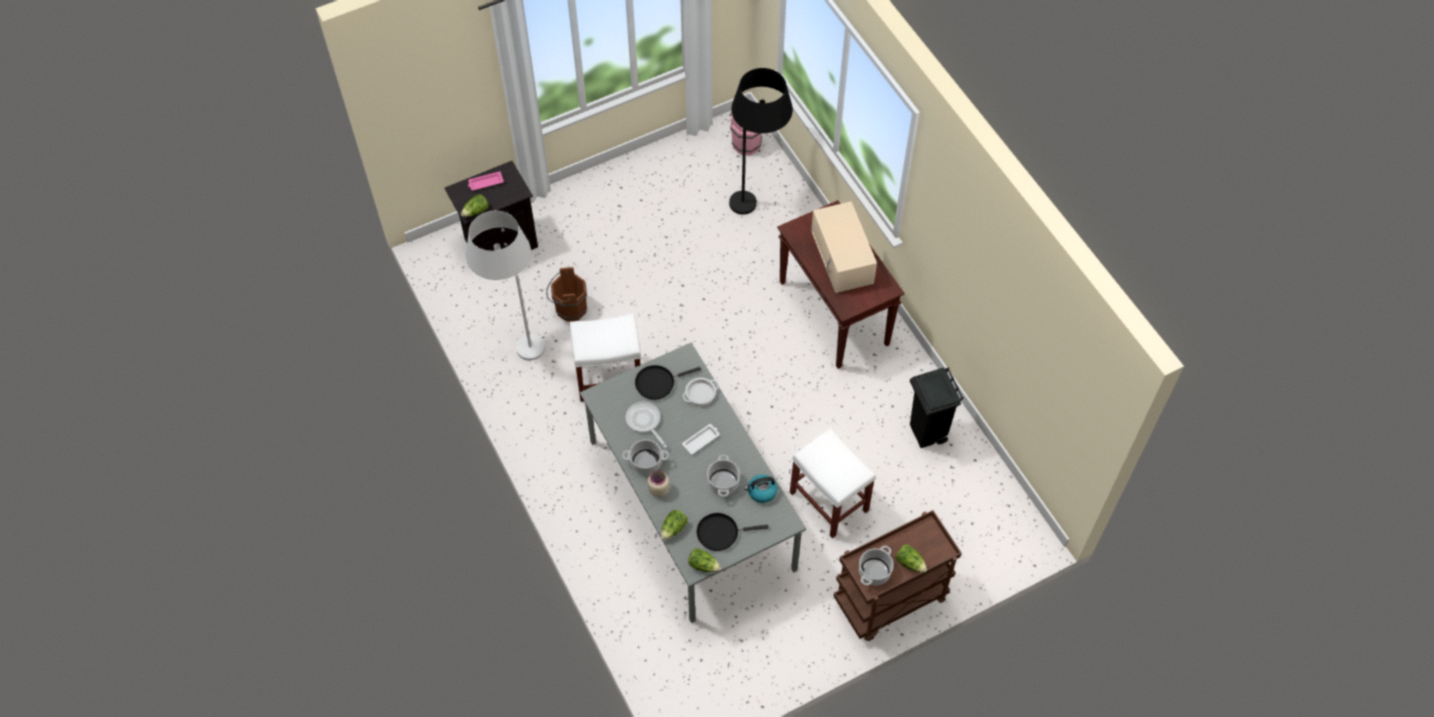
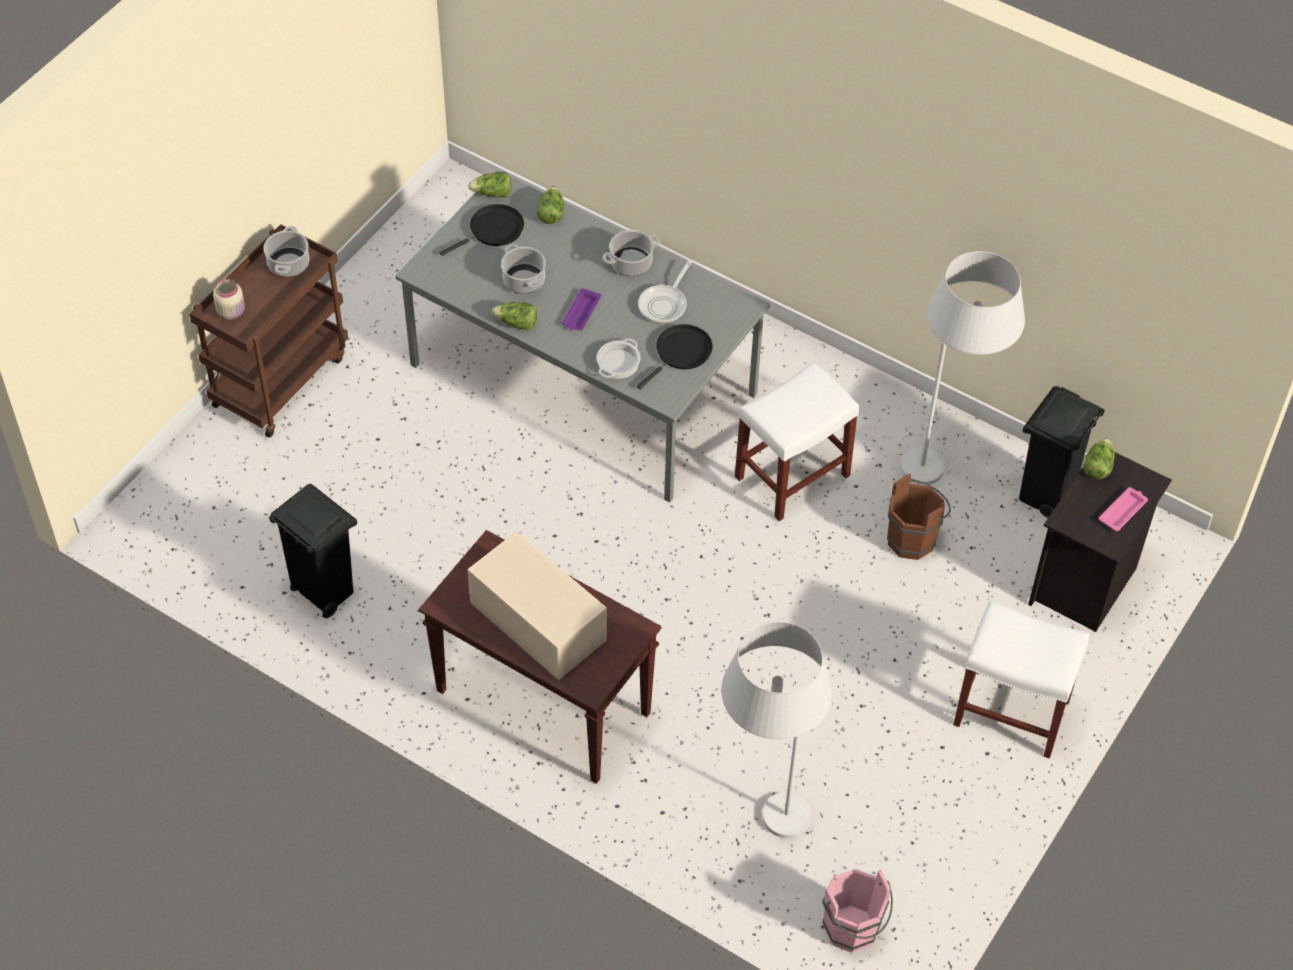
camera: 150 degrees right, 5 degrees down
frying pan [626,401,667,448] -> frying pan turned 90 degrees clockwise [638,260,692,323]
beige jar [648,470,669,497] -> beige jar moved to [213,279,245,320]
white tray [682,424,720,455] -> purple tray [562,288,601,331]
black floor lamp [729,68,793,215] -> white floor lamp [721,622,832,838]
kettle [744,475,778,503] -> none
white stool [790,428,876,538] -> white stool moved to [953,601,1090,759]
lettuce [896,544,927,573] -> lettuce moved to [492,302,537,330]
none -> black trash can [1019,386,1105,518]

